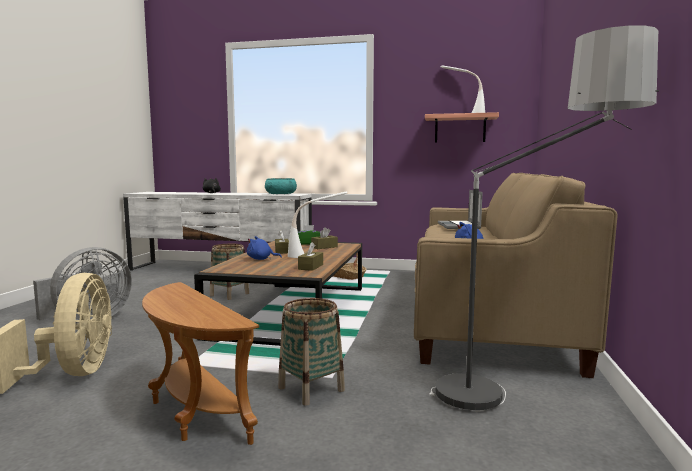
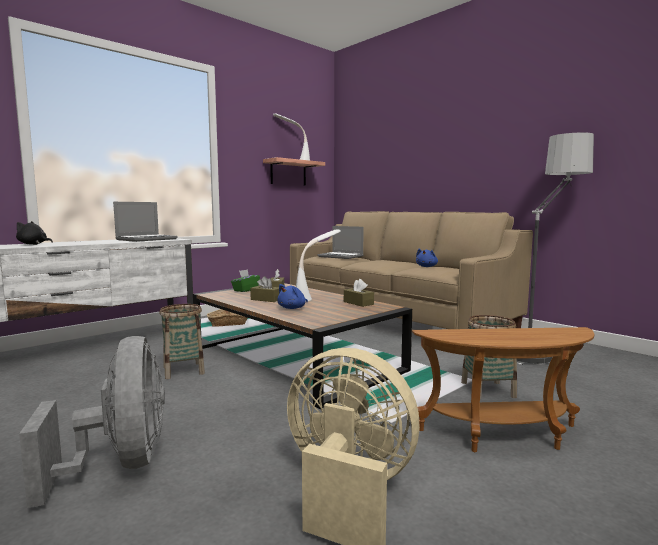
camera: 55 degrees left, 0 degrees up
turquoise bowl [265,178,297,194] -> laptop [113,202,178,242]

